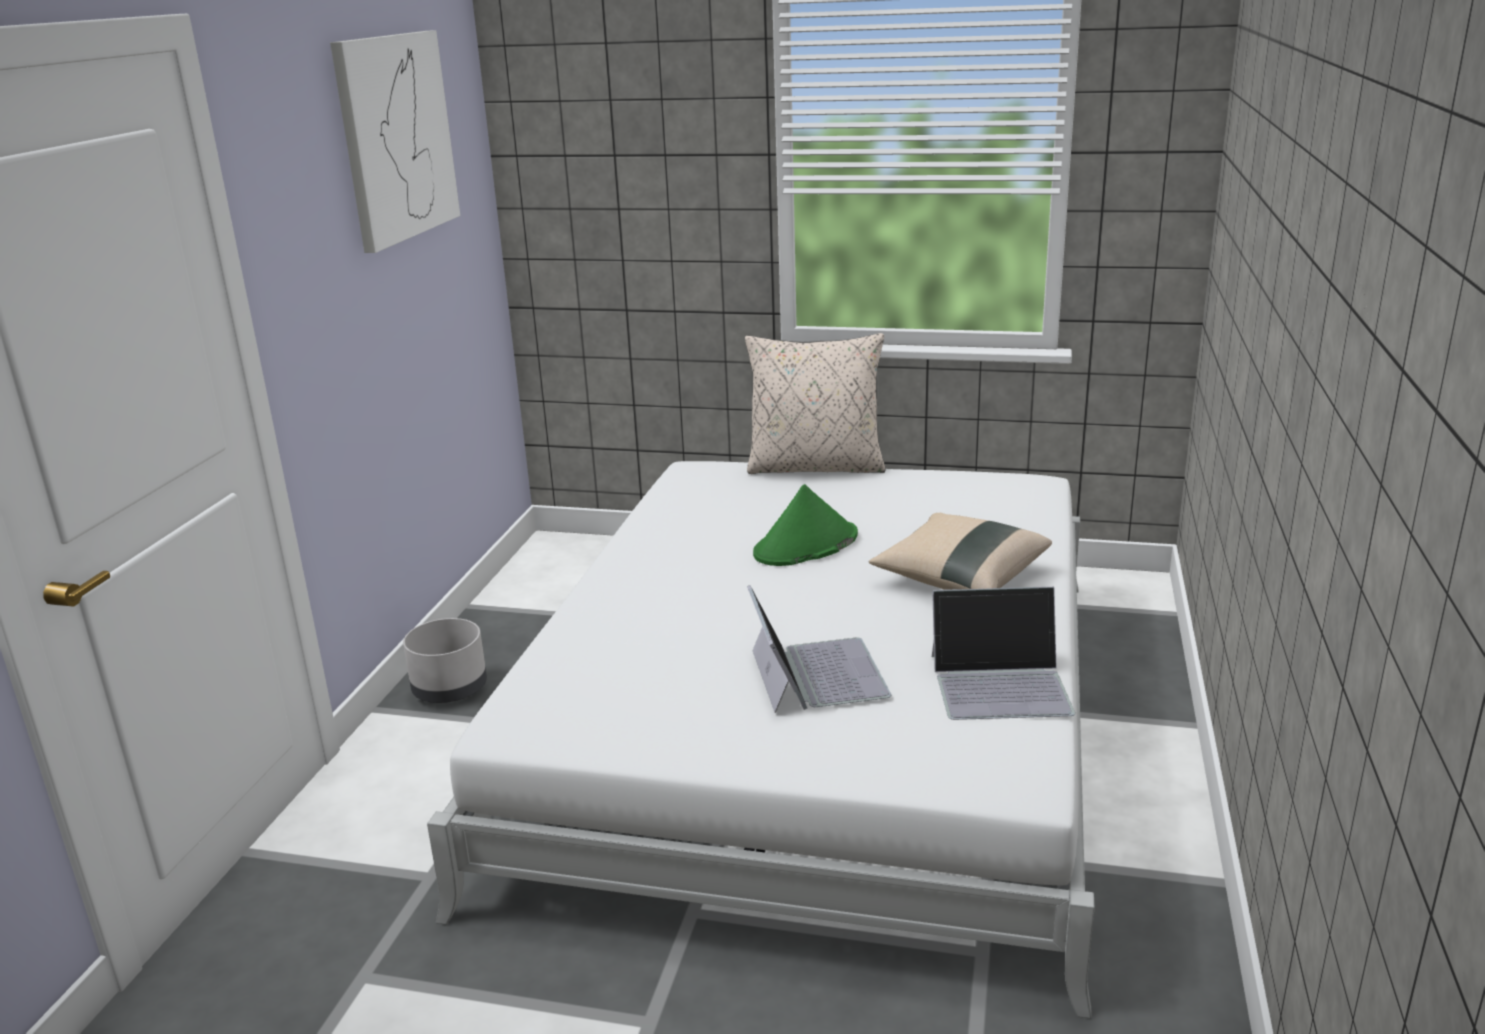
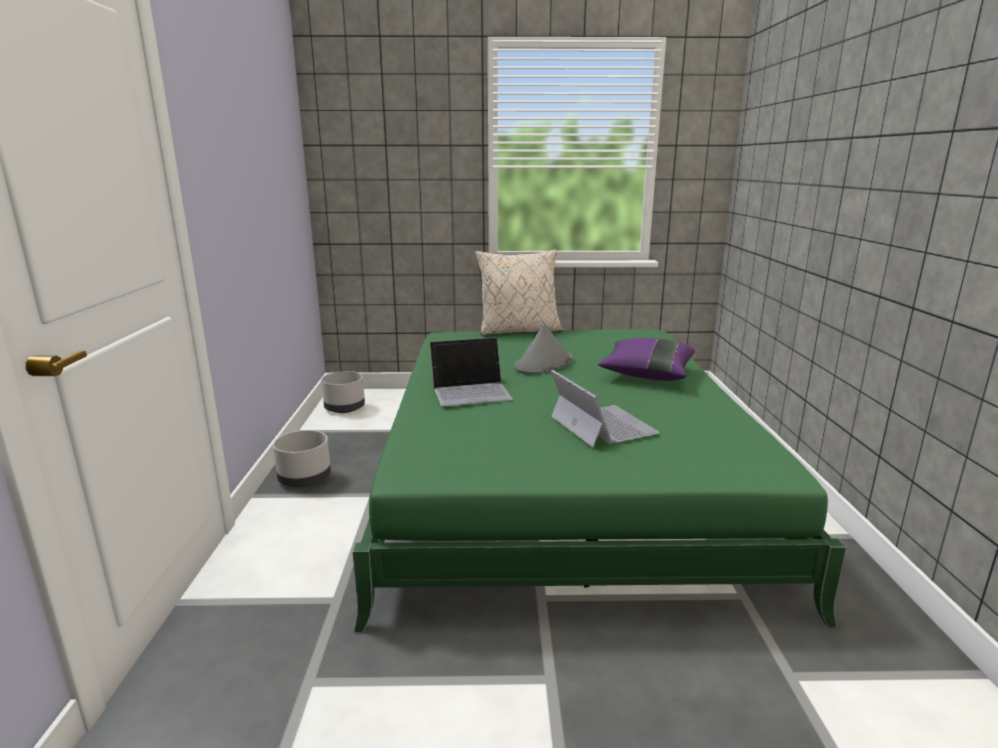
camera: 15 degrees left, 5 degrees down
picture [330,30,460,253] -> none
white bed [427,461,1094,1019] -> green bed [353,329,846,632]
green hat [753,484,858,566] -> grey hat [514,324,572,374]
beige pillow [869,513,1052,590] -> purple pillow [598,338,695,381]
laptop [932,587,1075,720] -> laptop moved to [429,337,513,406]
none -> grey planter [321,371,365,413]

